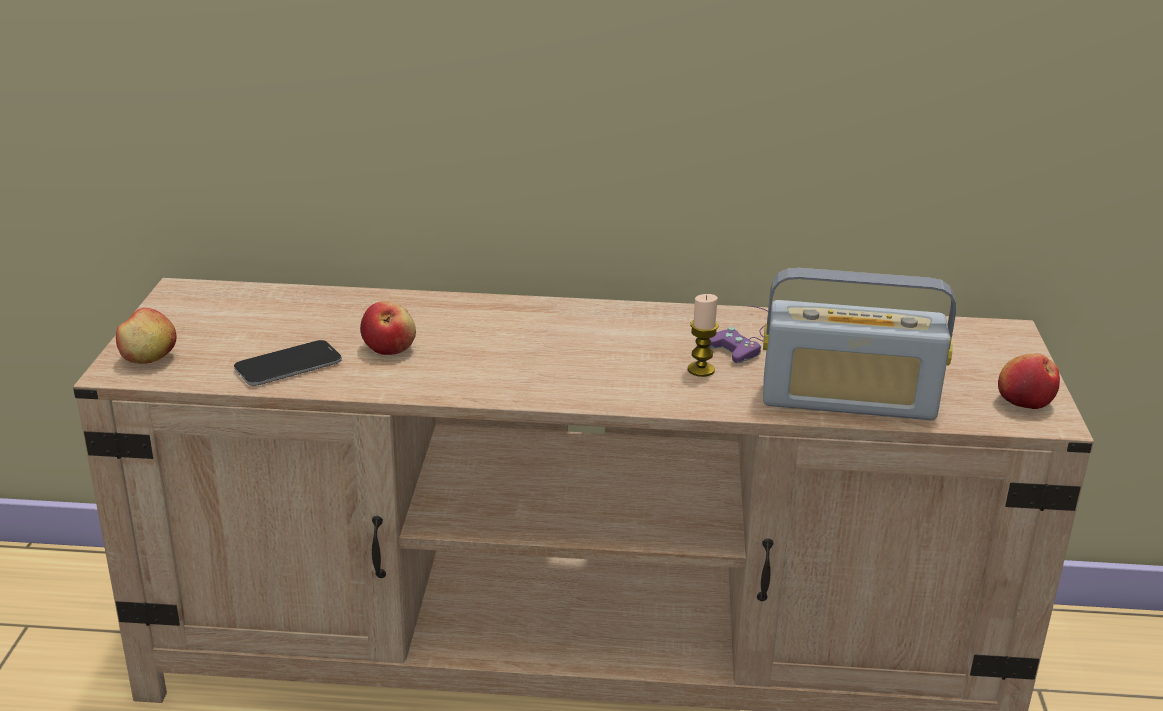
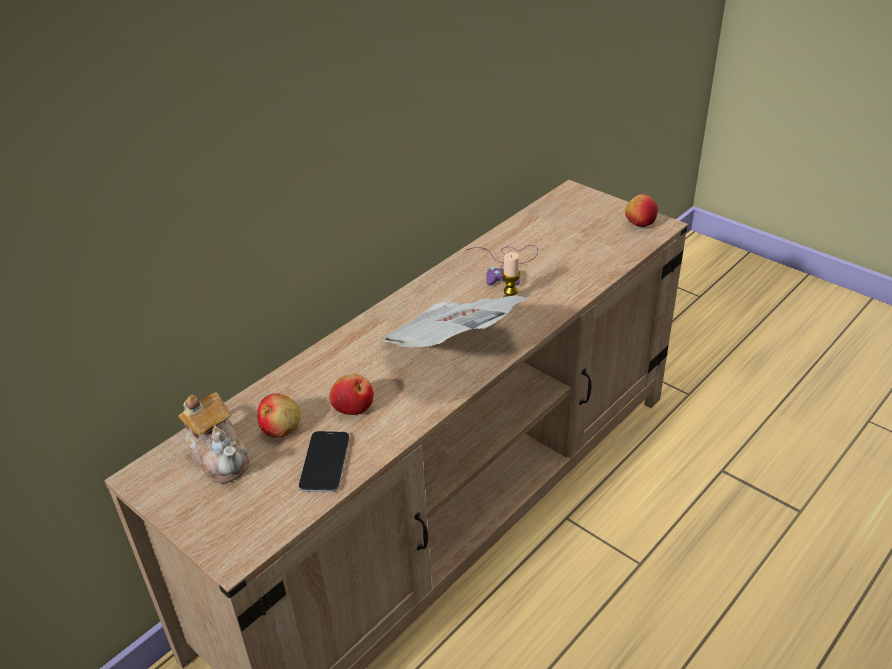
camera: 50 degrees left, 10 degrees up
apple [116,308,176,364] -> apple moved to [257,393,300,438]
radio [763,268,956,420] -> none
none -> teapot [178,392,249,484]
none -> newspaper [380,295,529,347]

